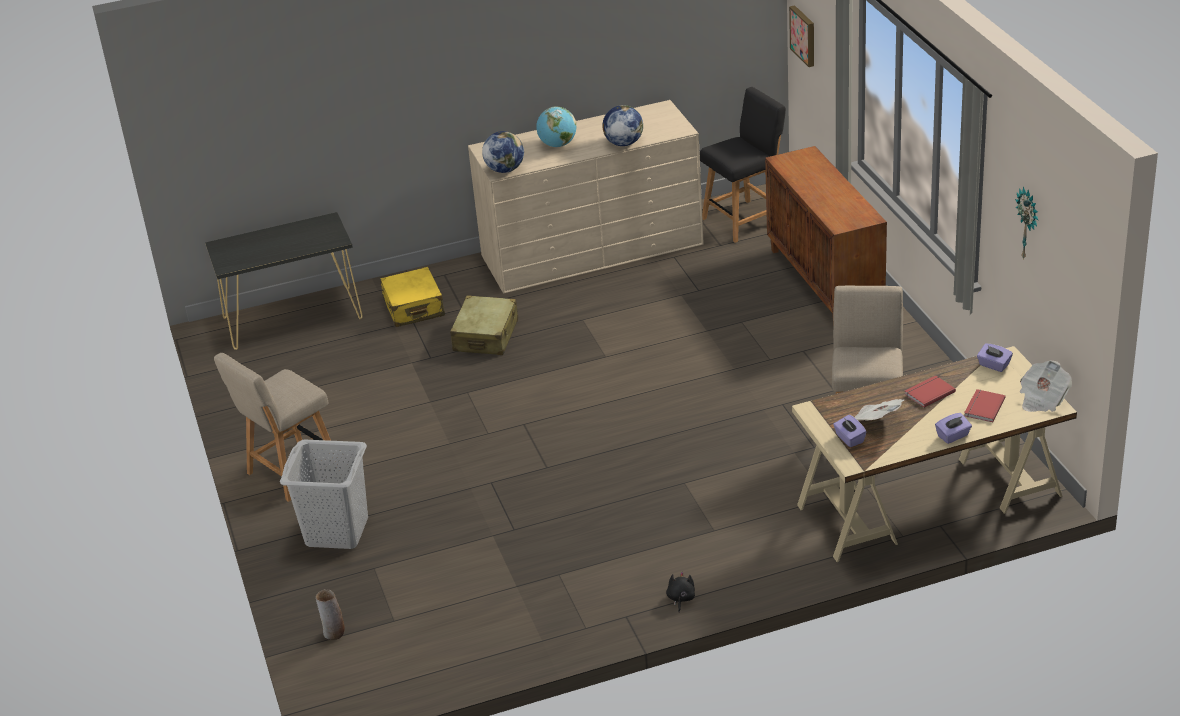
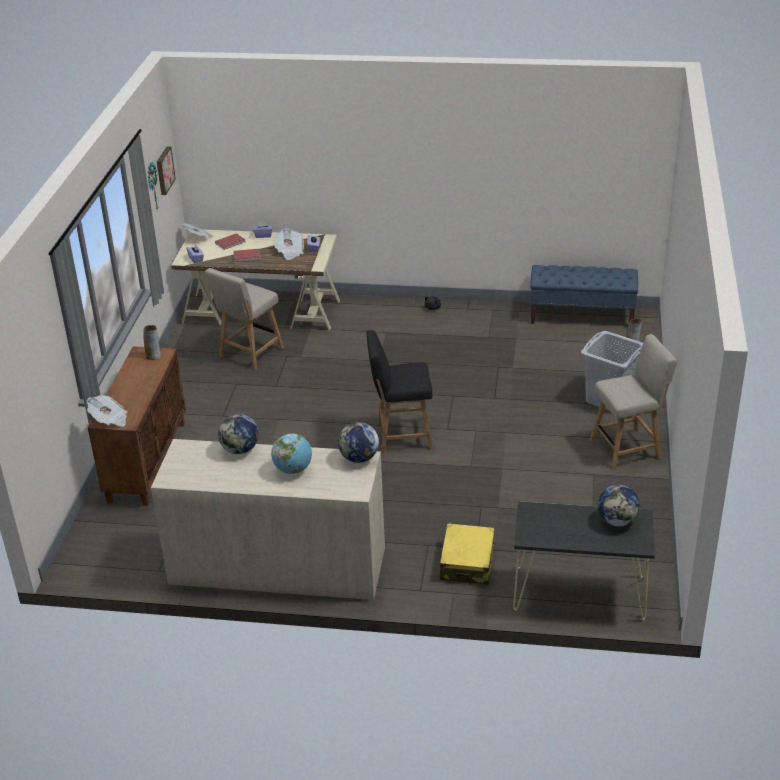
camera: 155 degrees left, 0 degrees up
beige suitcase [450,295,518,355] -> none
black chair [700,87,786,243] -> black chair moved to [367,330,433,453]
picture [789,5,814,67] -> picture moved to [157,146,176,195]
none -> newspaper [87,395,127,427]
none -> vase [143,325,161,360]
none -> blue bench [530,265,638,324]
none -> globe [598,485,640,527]

